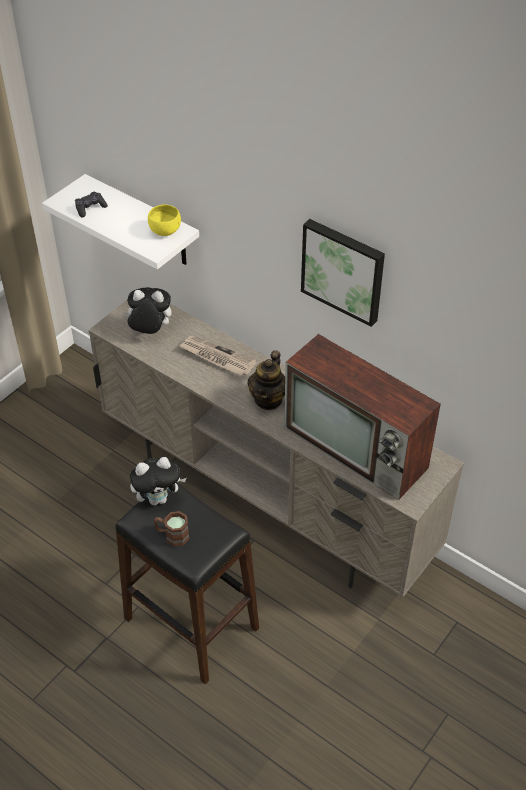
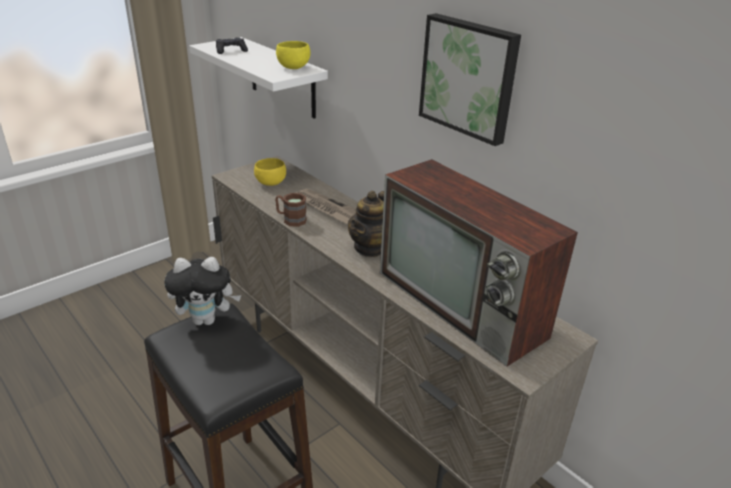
camera: 10 degrees right, 15 degrees down
plush toy [123,287,172,334] -> yellow bowl [254,158,286,186]
brown mug [154,511,189,546] -> brown mug moved to [275,193,307,227]

